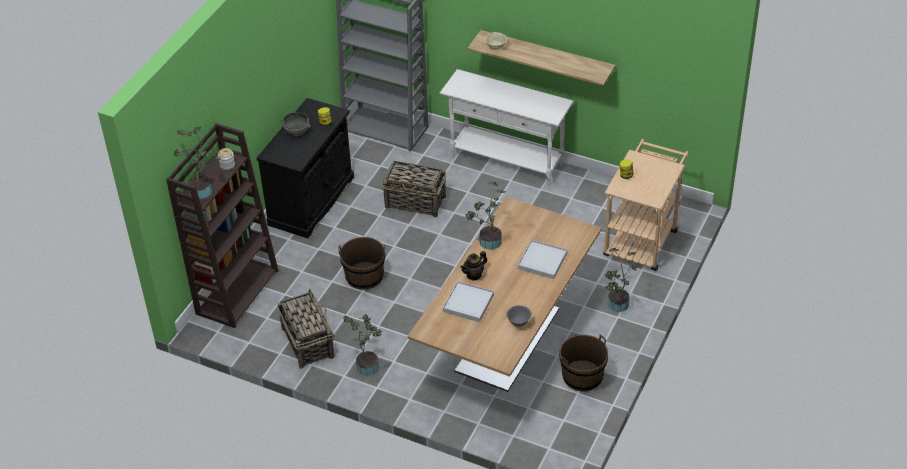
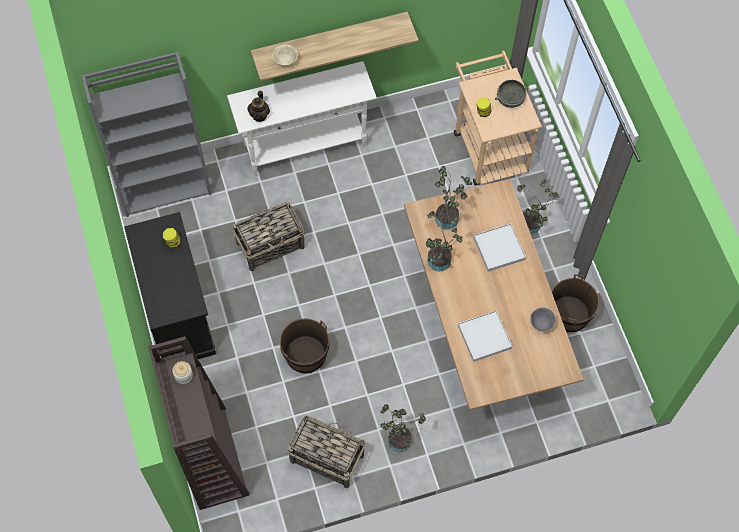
camera: 45 degrees left, 20 degrees up
potted plant [174,126,220,200] -> potted plant moved to [435,166,472,230]
grey bowl [281,112,311,136] -> grey bowl moved to [495,80,528,108]
teapot [460,251,487,281] -> teapot moved to [247,91,270,122]

